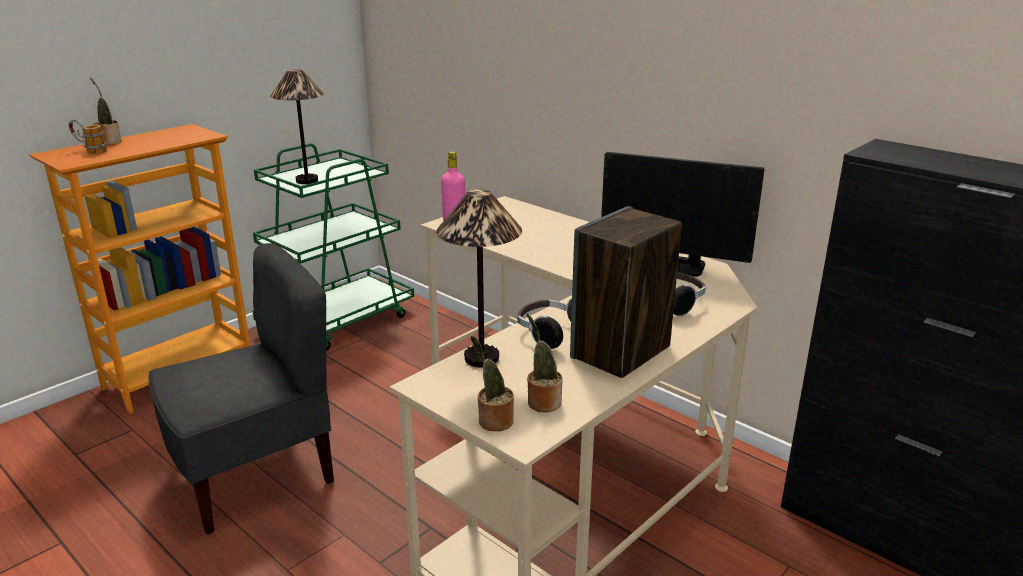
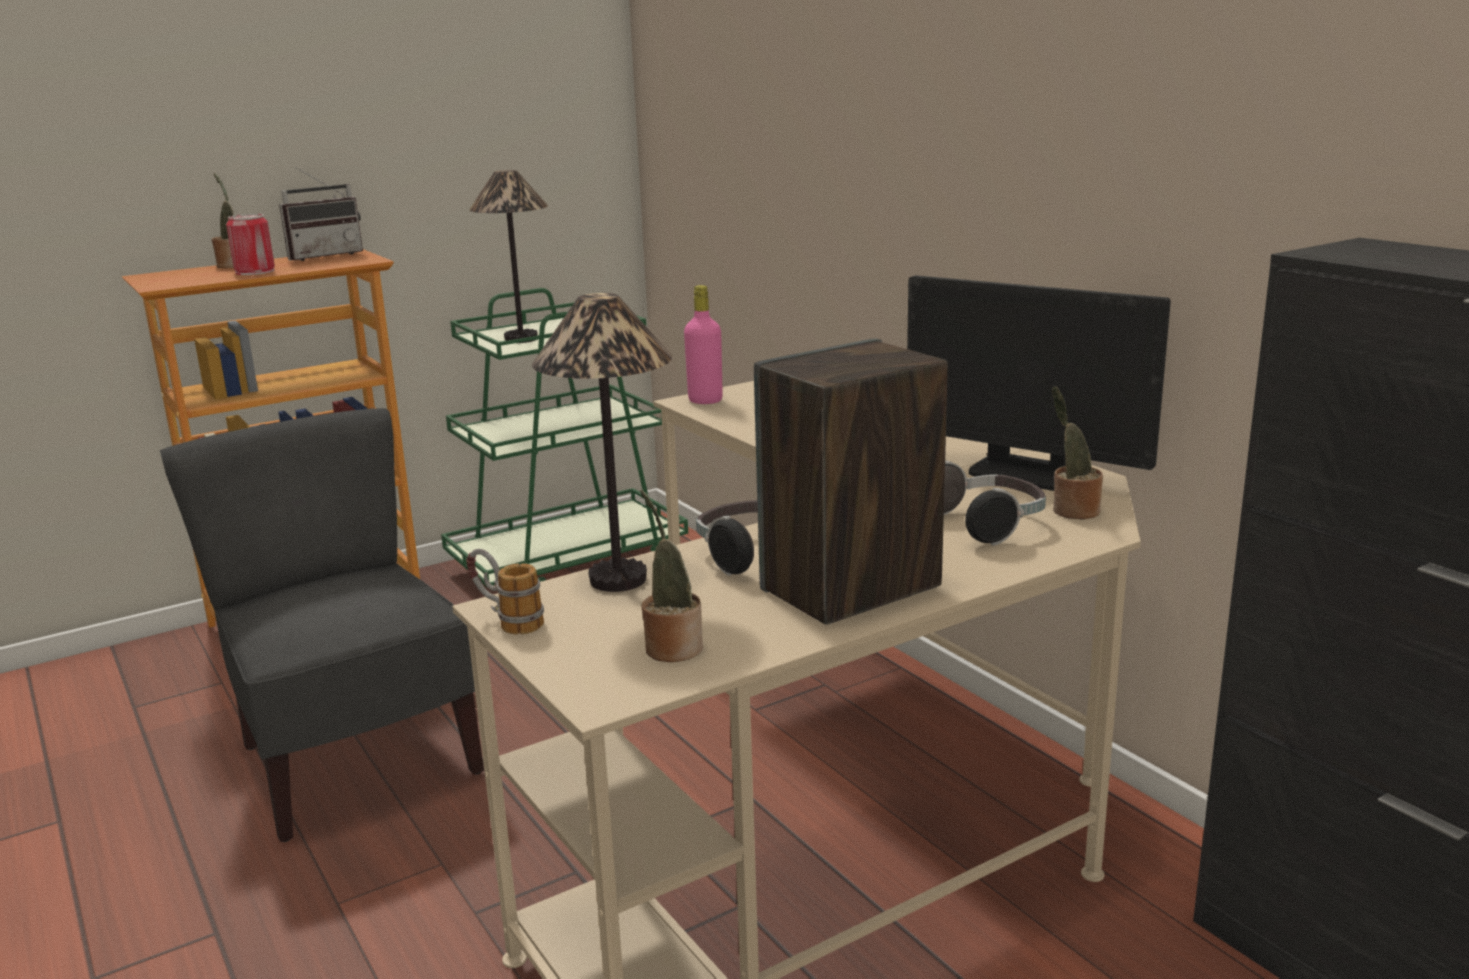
camera: 15 degrees right, 5 degrees down
mug [69,119,107,154] -> mug moved to [466,549,544,635]
grey chair [149,243,334,534] -> grey chair turned 105 degrees counterclockwise [160,408,484,842]
potted plant [471,336,514,431] -> potted plant moved to [1052,387,1103,519]
none -> can [226,214,275,275]
none -> radio [279,167,363,261]

